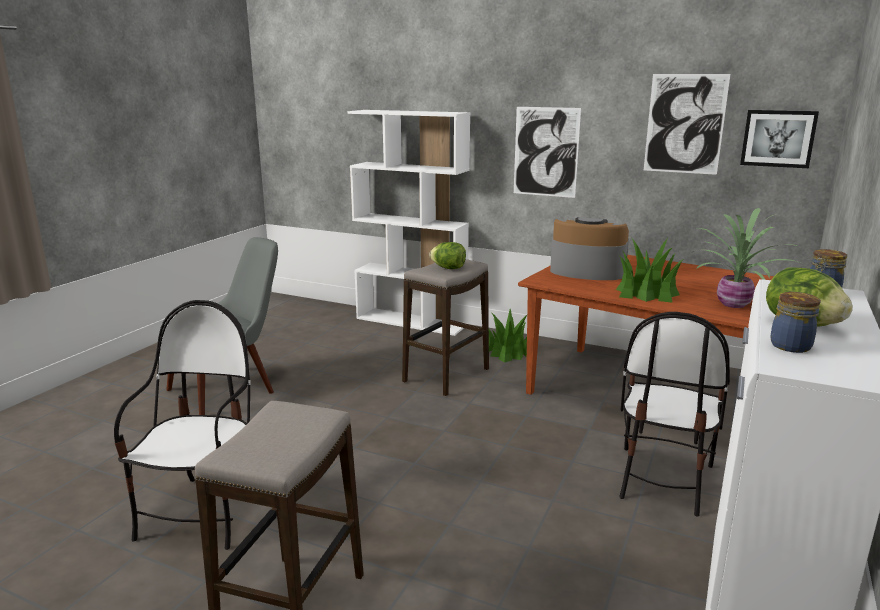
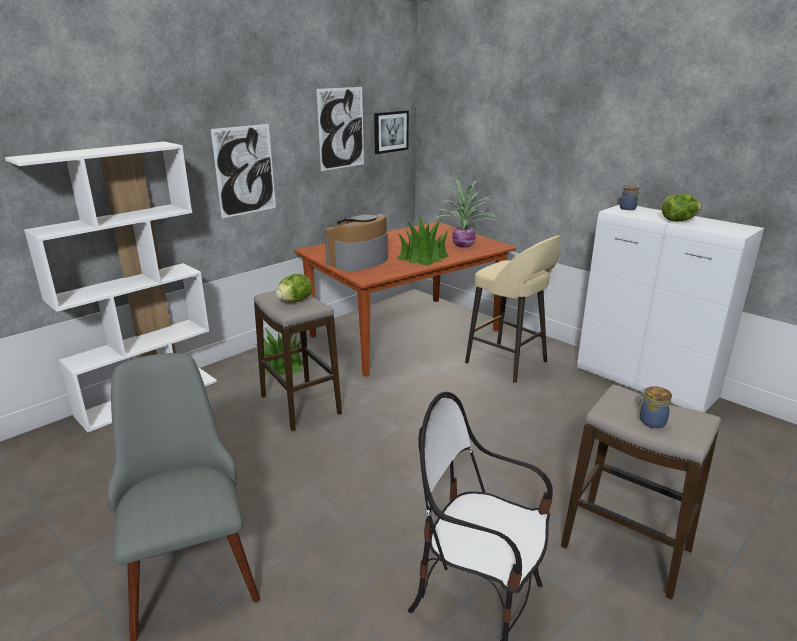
camera: 70 degrees left, 5 degrees up
chair [619,312,730,516] -> beige stool [465,235,561,383]
jar [770,292,821,353] -> jar moved to [638,386,672,428]

